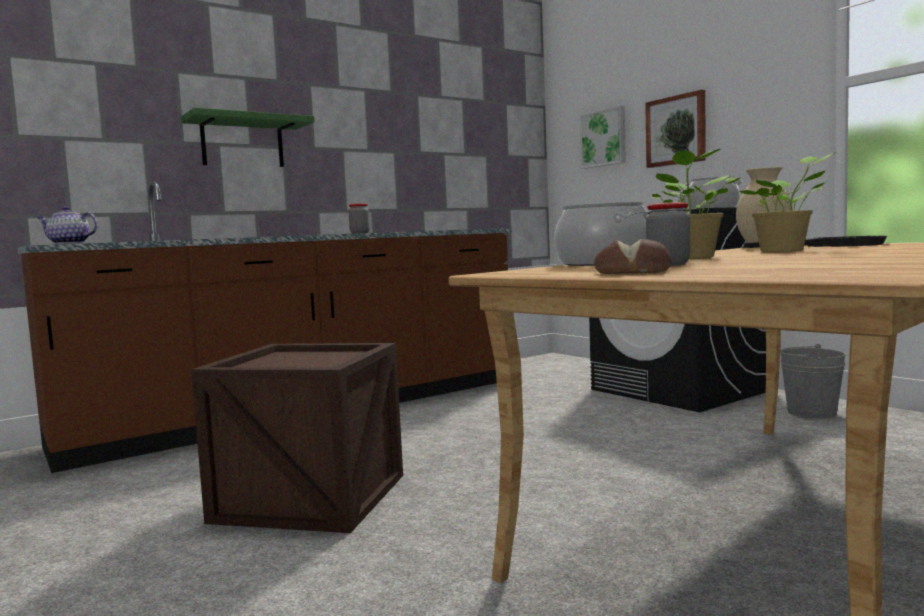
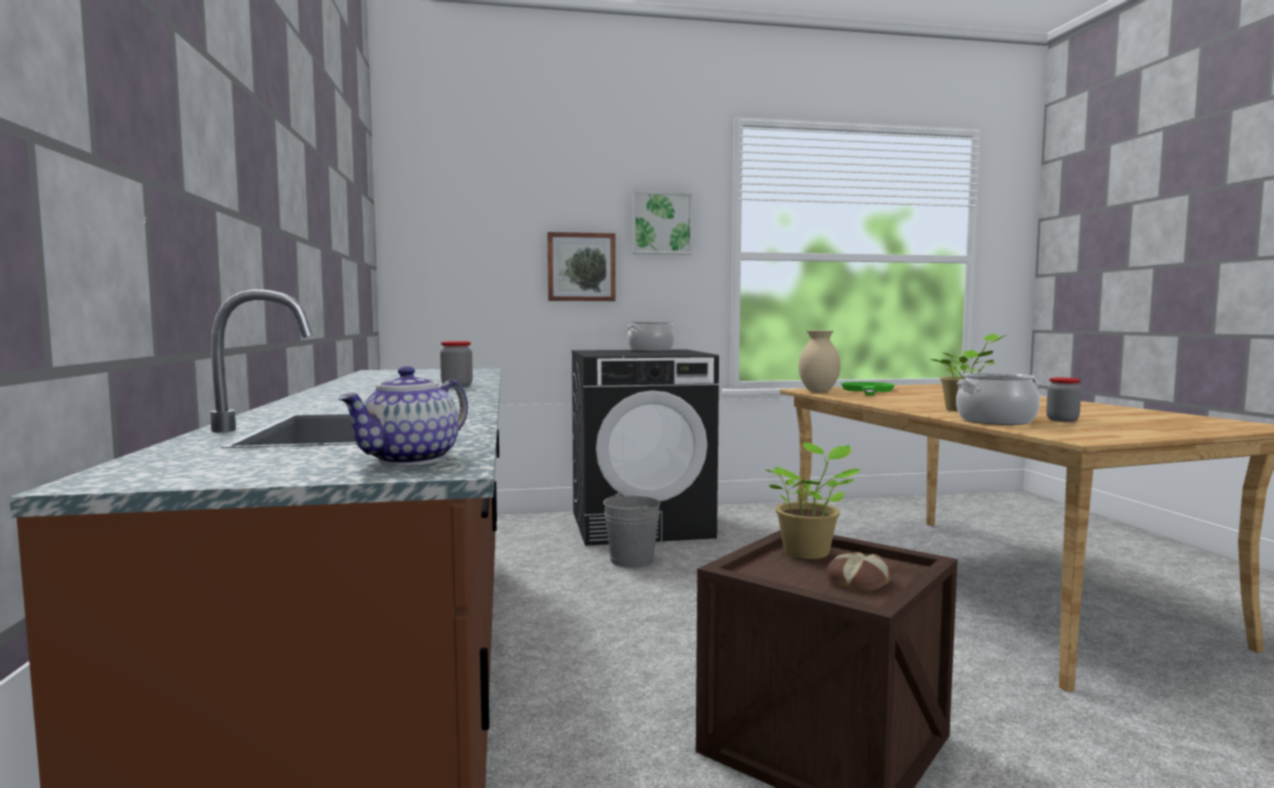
camera: 65 degrees left, 0 degrees up
green shelf [181,108,315,167] -> none
picture [580,106,626,169] -> picture moved to [632,191,693,255]
bread [594,239,671,274] -> bread moved to [826,552,893,592]
potted plant [740,152,836,252] -> potted plant moved to [765,442,861,559]
black frying pan [744,236,887,248] -> green frying pan [841,382,895,396]
grey bucket [780,344,846,419] -> grey bucket moved to [603,492,660,568]

